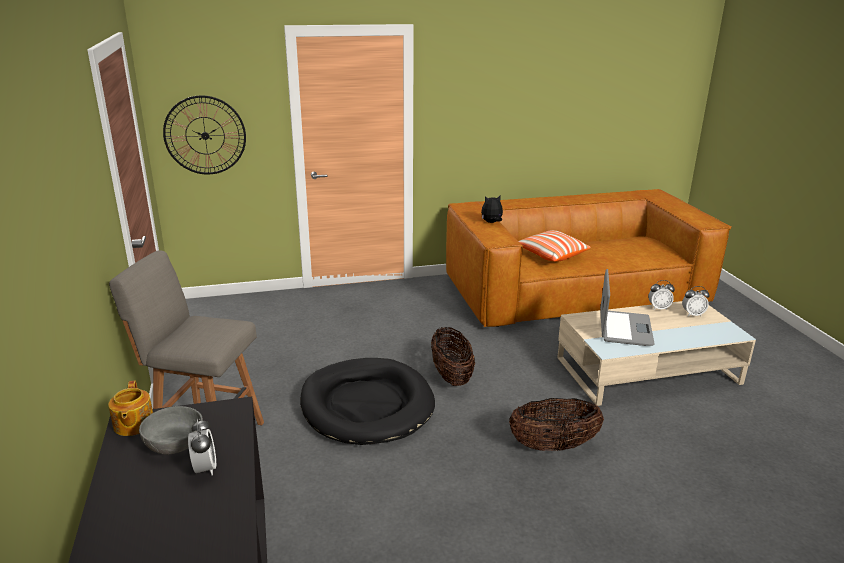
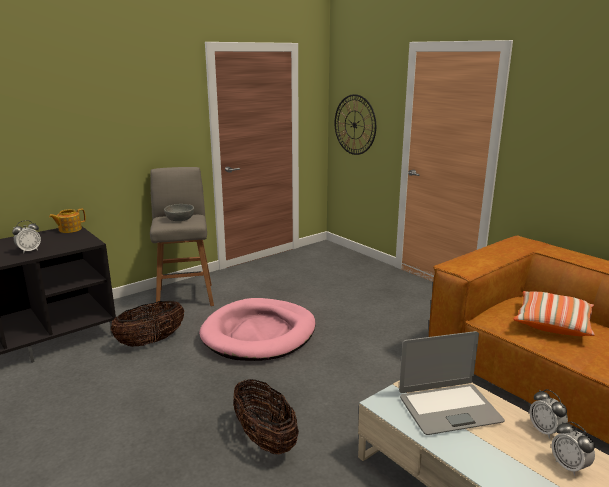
camera: 65 degrees right, 5 degrees down
grey bowl [139,406,203,455] -> grey bowl moved to [164,204,194,221]
black dog bed [300,358,435,445] -> pink dog bed [199,298,316,361]
basket [431,327,475,386] -> basket moved to [111,301,184,347]
plush toy [481,195,503,223] -> none

